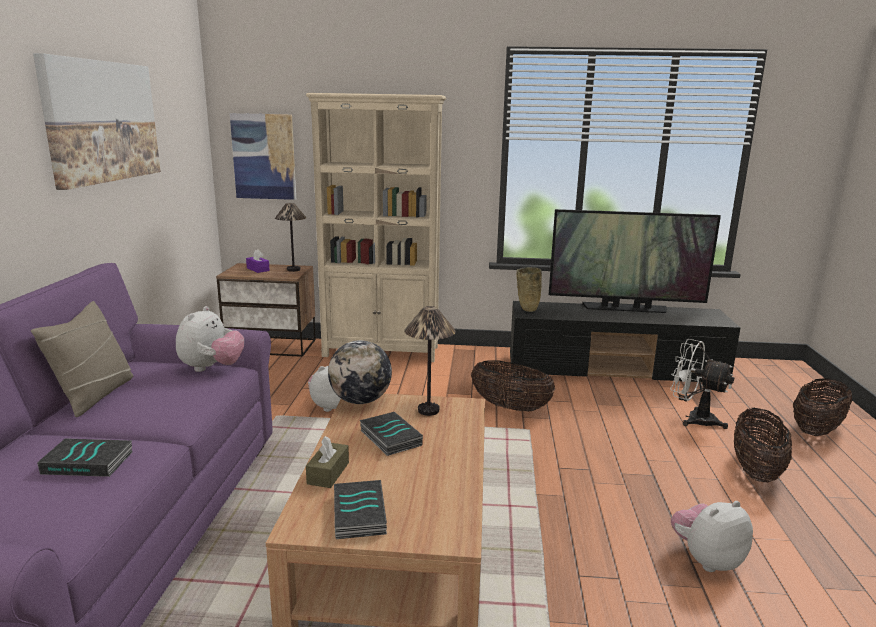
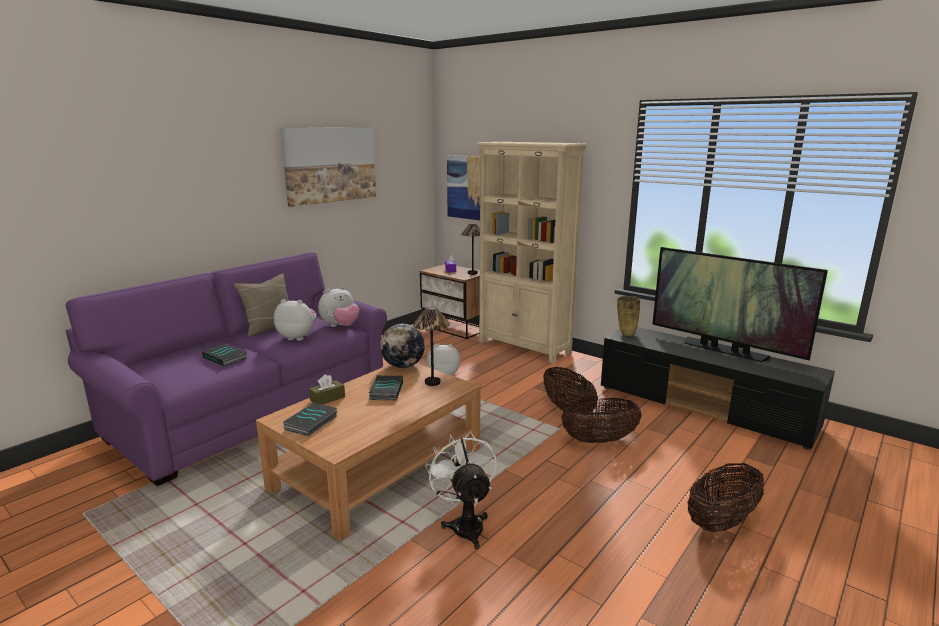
camera: 35 degrees right, 0 degrees up
white fan [670,339,734,429] -> white fan moved to [425,432,497,549]
plush toy [671,501,753,572] -> plush toy moved to [274,299,317,341]
basket [793,378,852,436] -> basket moved to [561,398,642,443]

